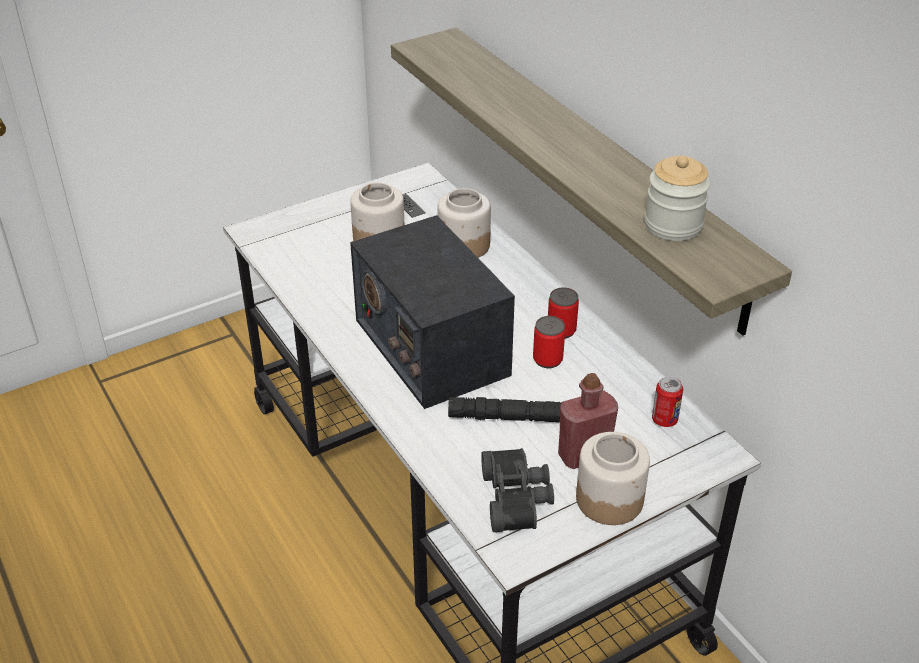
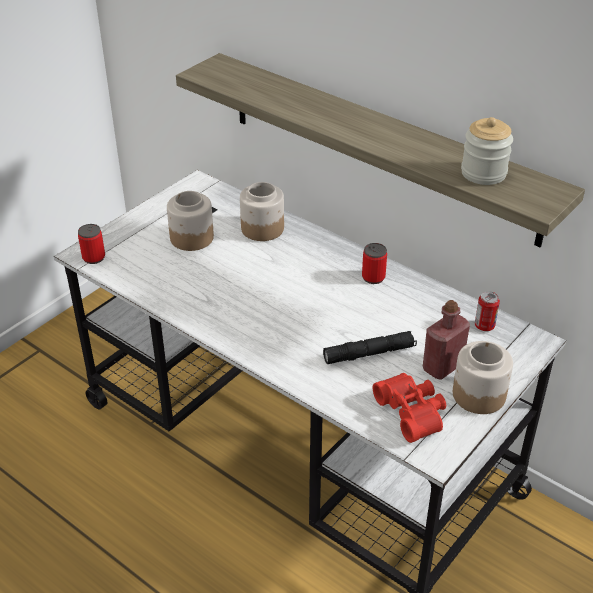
camera: 20 degrees left, 0 degrees up
radio [350,215,515,409] -> none
black binoculars [481,448,554,532] -> red binoculars [373,373,446,443]
can [533,316,565,368] -> can moved to [78,224,105,264]

